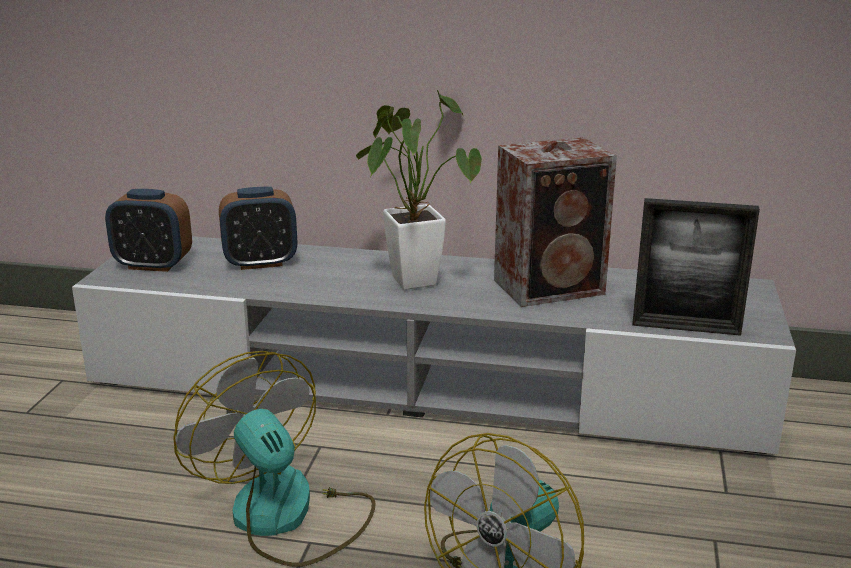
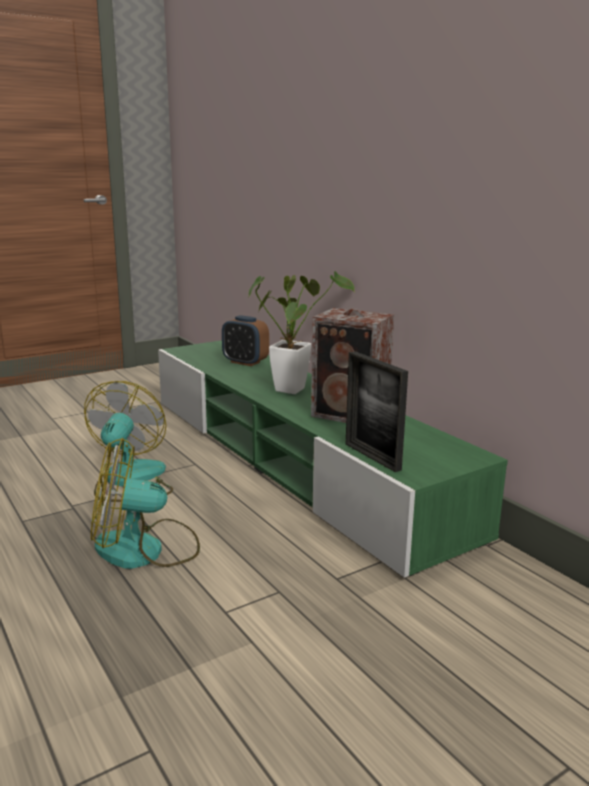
camera: 45 degrees right, 5 degrees down
grey tv stand [72,236,796,454] -> green tv stand [158,340,508,578]
alarm clock [105,189,192,272] -> none

